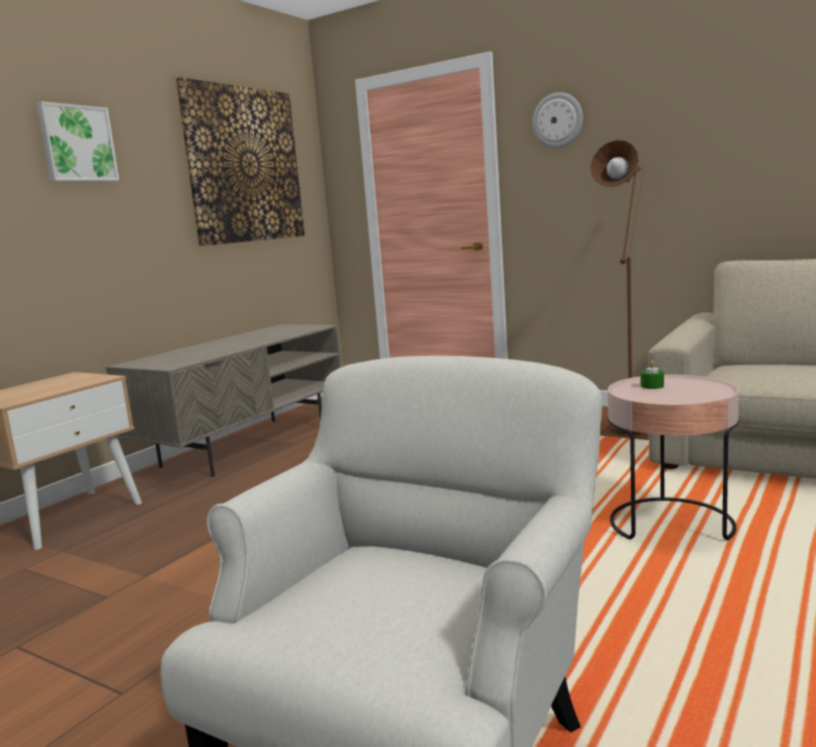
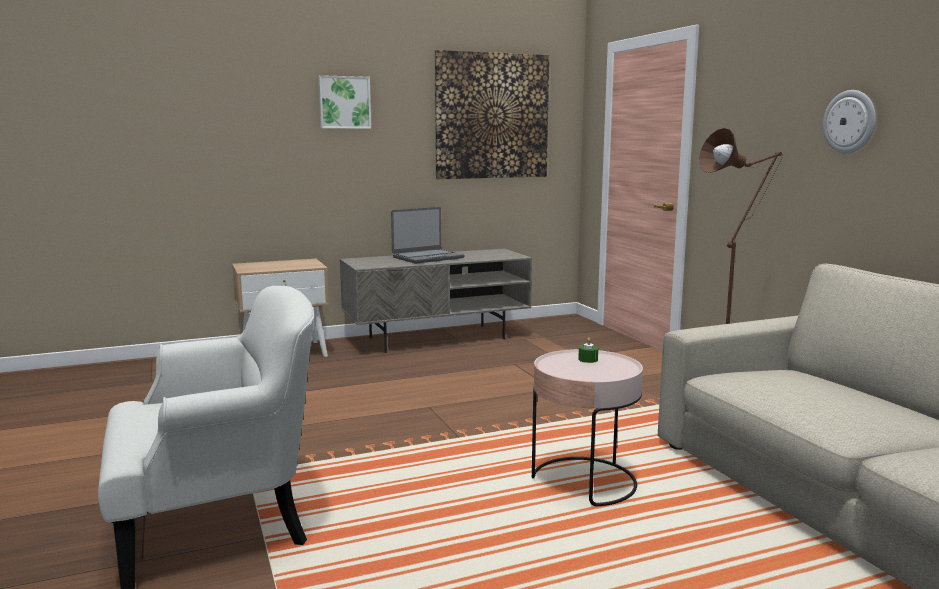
camera: 35 degrees right, 0 degrees up
wall clock [533,92,583,148] -> wall clock moved to [823,90,876,154]
none -> laptop [391,207,464,264]

